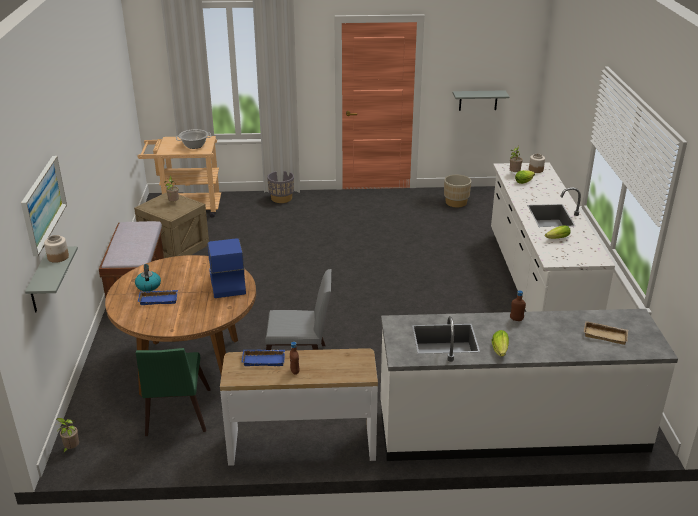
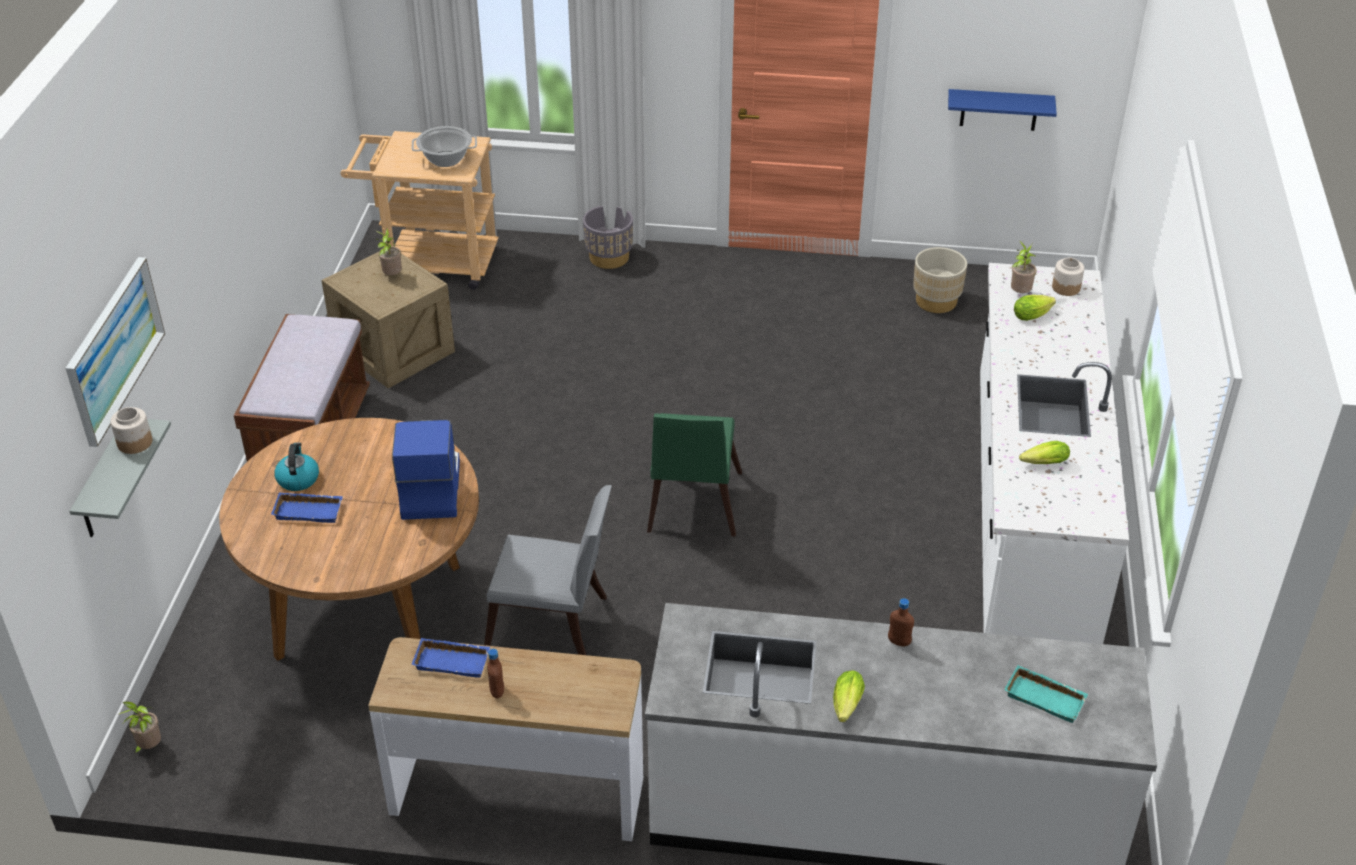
camera: 10 degrees right, 10 degrees up
green chair [136,348,211,436] -> green chair moved to [647,413,742,537]
grey shelf [453,90,509,111] -> blue shelf [948,89,1057,131]
beige tray [584,321,628,345] -> turquoise tray [1004,665,1088,723]

